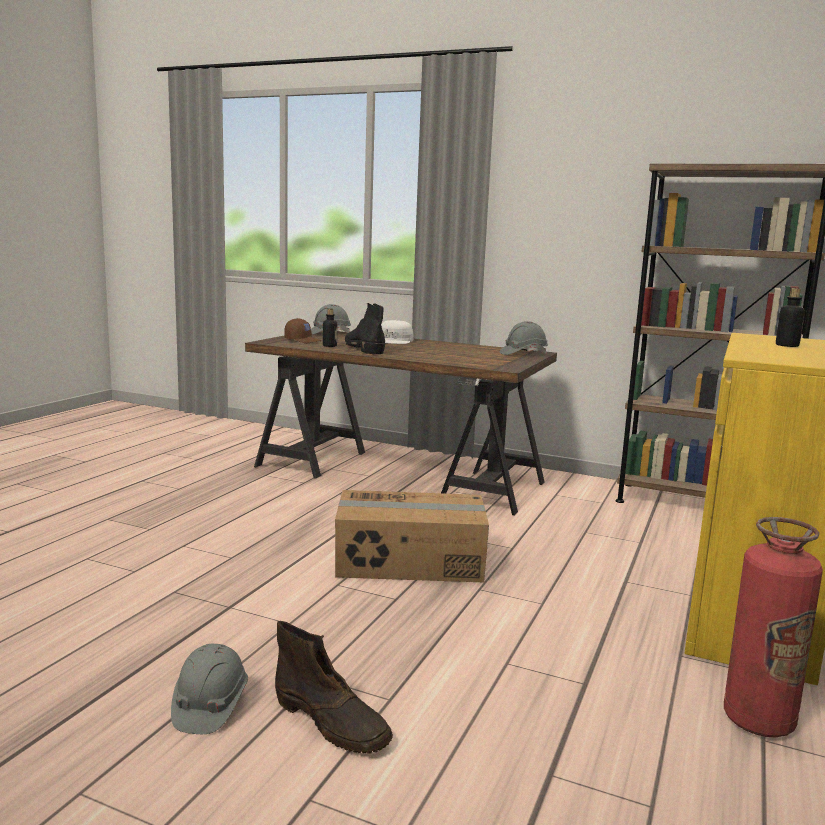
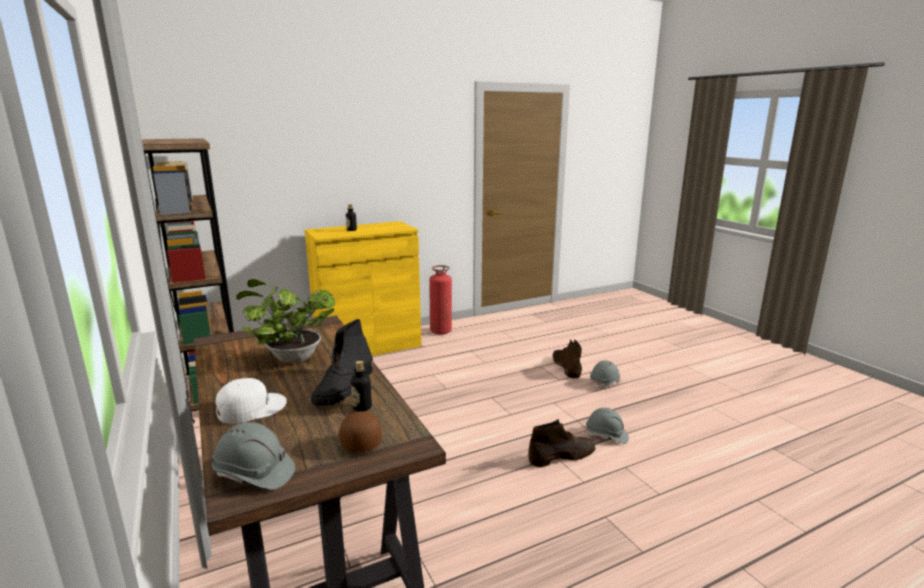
camera: 140 degrees left, 5 degrees up
cardboard box [335,490,489,582] -> none
grey hard hat [499,321,548,355] -> grey hard hat moved to [585,408,629,444]
none -> potted plant [236,279,335,363]
none -> brown boot [528,419,596,467]

